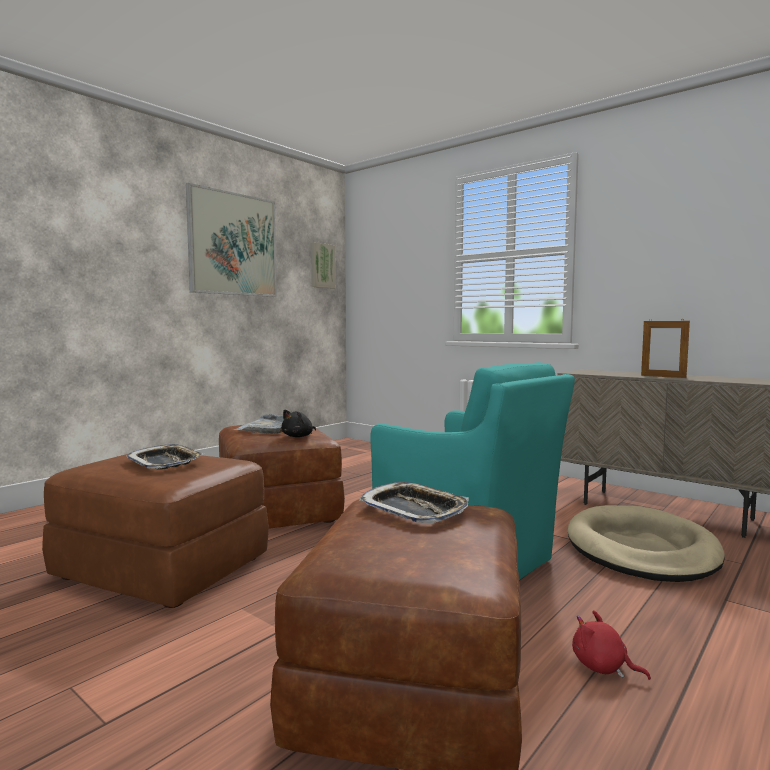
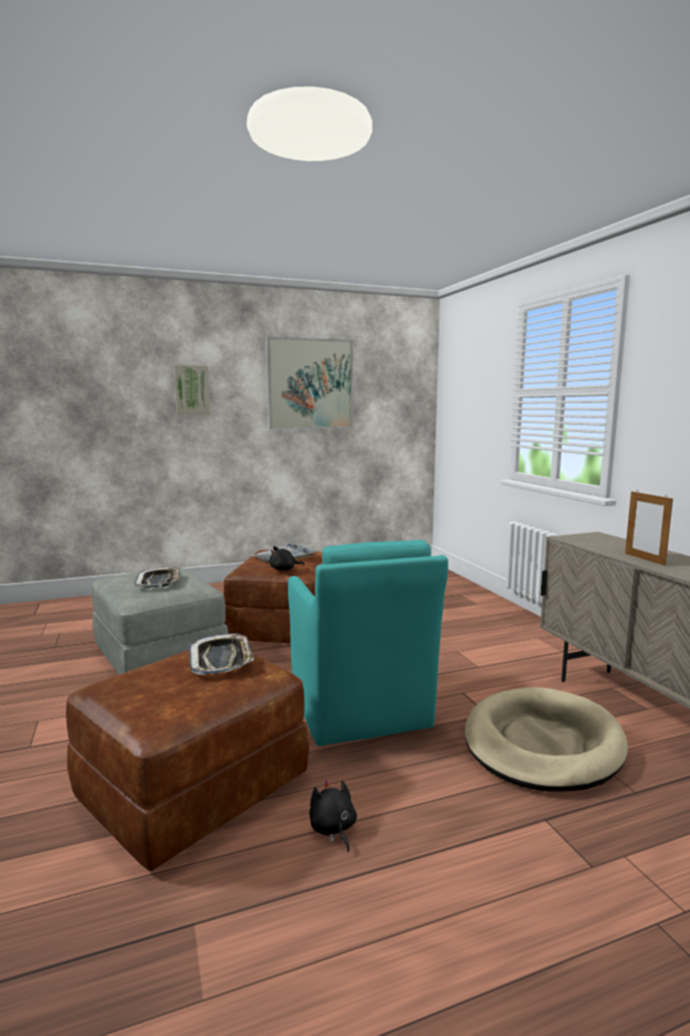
camera: 30 degrees right, 5 degrees up
brown ottoman [42,454,269,608] -> grey ottoman [92,566,228,675]
picture [311,242,336,289] -> picture moved to [174,365,210,415]
red plush toy [572,610,651,680] -> black plush toy [309,780,357,852]

